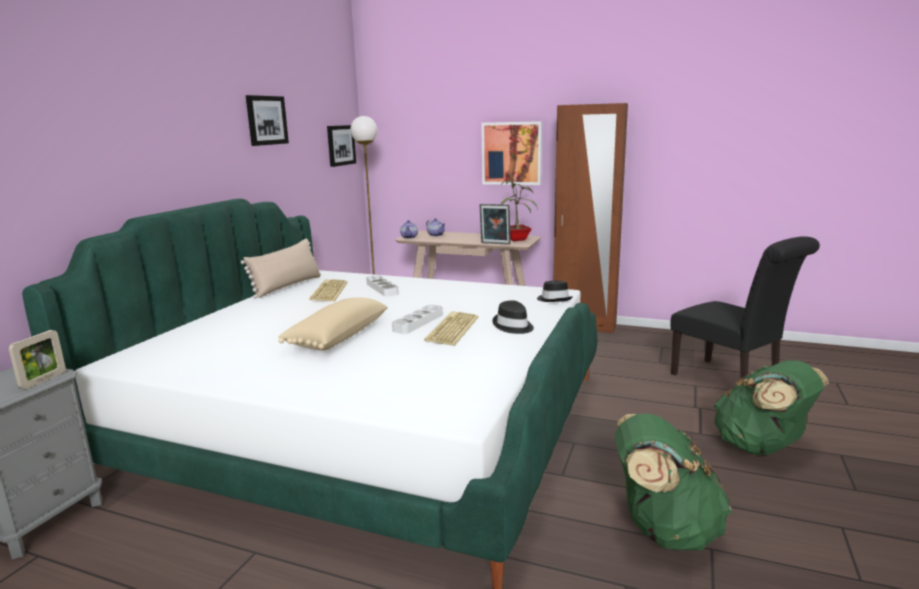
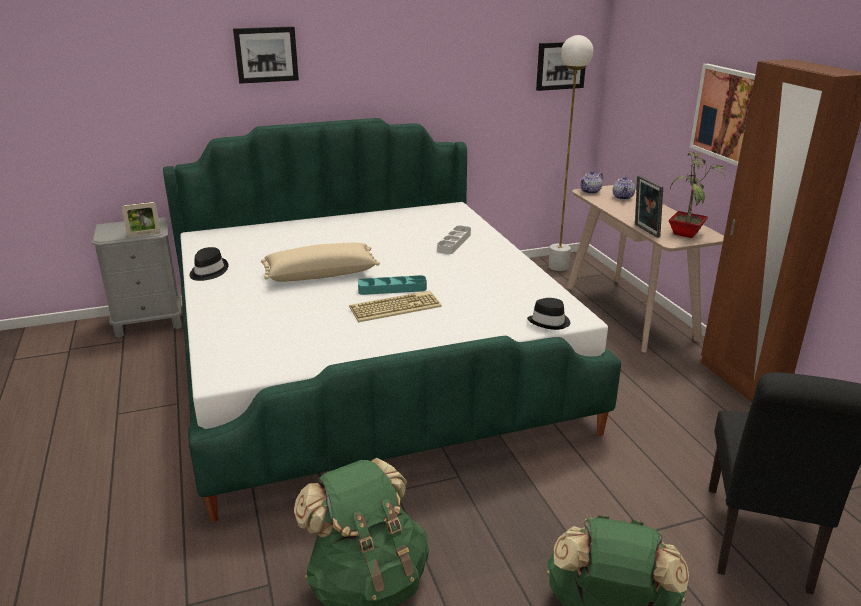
camera: 50 degrees right, 10 degrees up
beige pillow [241,239,321,298] -> none
picture [246,95,289,146] -> picture moved to [233,26,299,84]
keyboard [309,279,348,301] -> none
white tray [392,304,443,334] -> turquoise tray [358,275,427,295]
black hat [492,300,534,334] -> black hat moved to [189,247,229,281]

